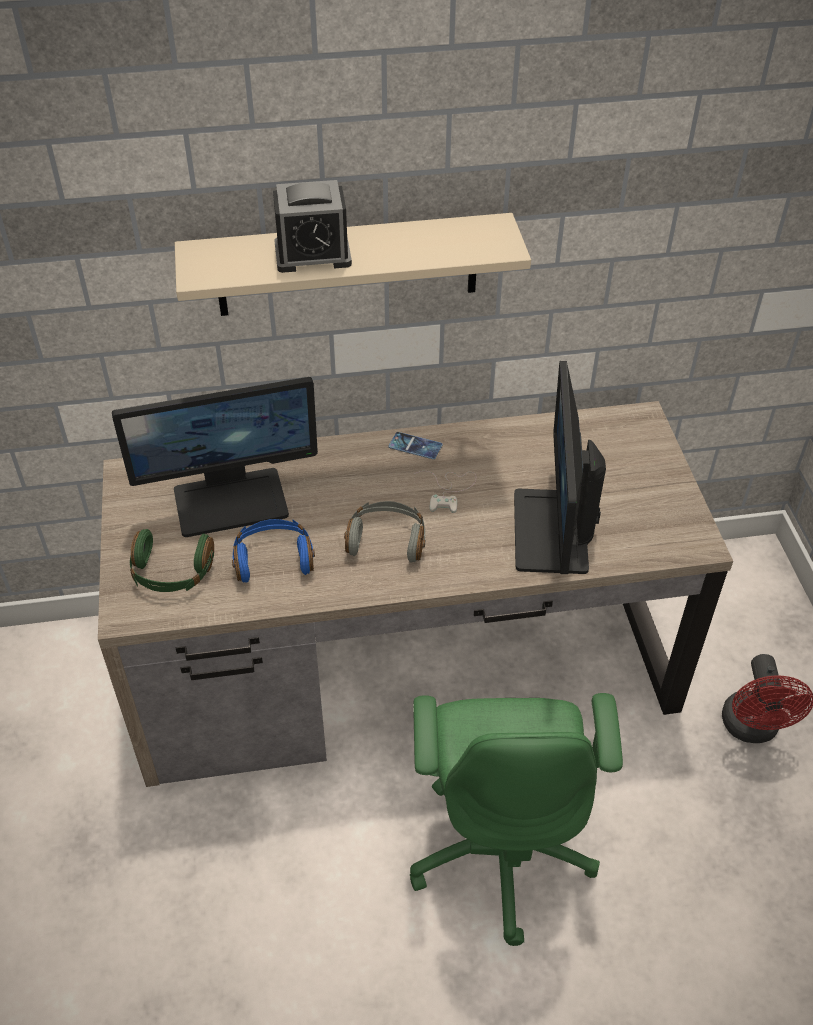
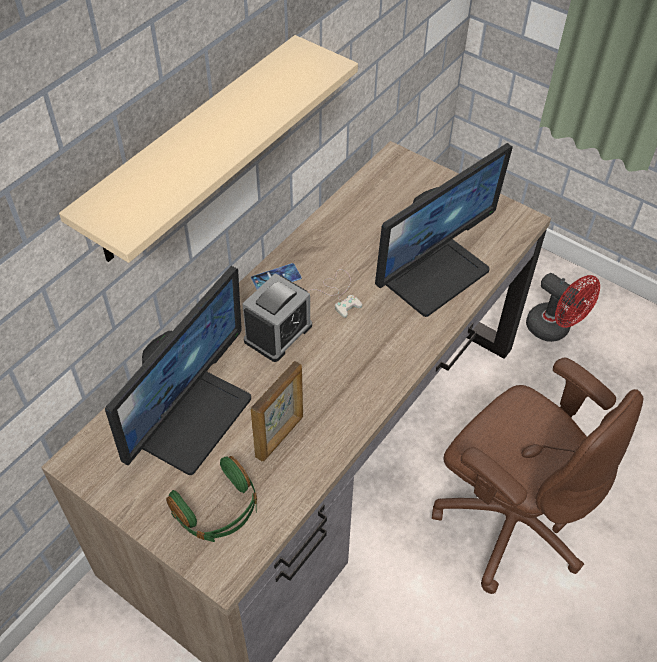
camera: 45 degrees left, 5 degrees up
blue headphones [232,519,315,583] -> picture frame [251,361,303,461]
alarm clock [273,180,352,273] -> alarm clock moved to [242,273,312,362]
grey headphones [344,501,425,563] -> none
green office chair [409,693,623,946] -> brown office chair [432,357,643,594]
monitor [514,361,606,574] -> monitor turned 90 degrees counterclockwise [375,143,513,317]

